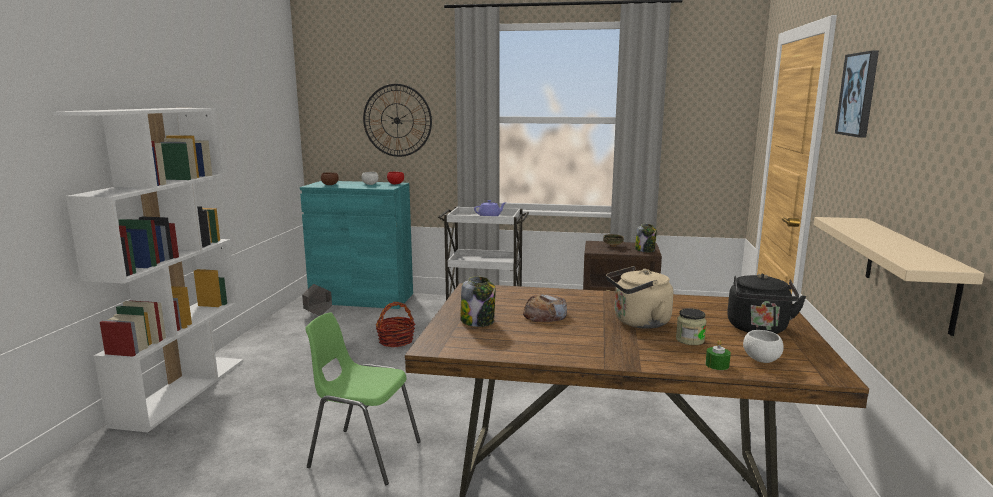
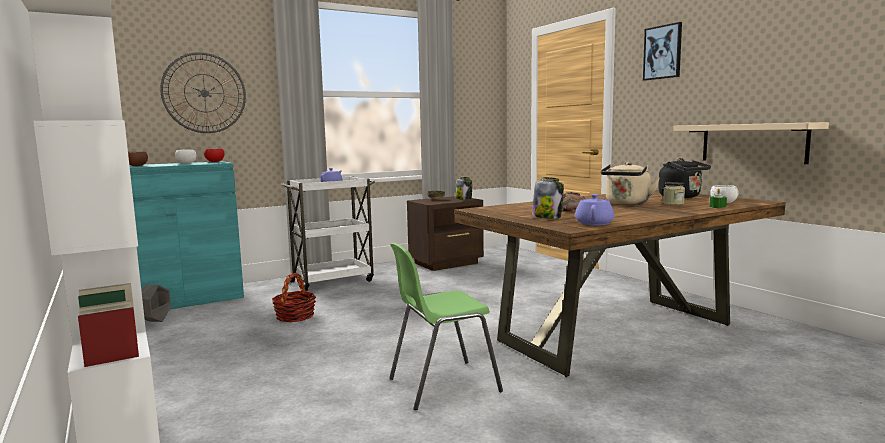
camera: 40 degrees left, 5 degrees down
none -> purple teapot [575,194,614,225]

